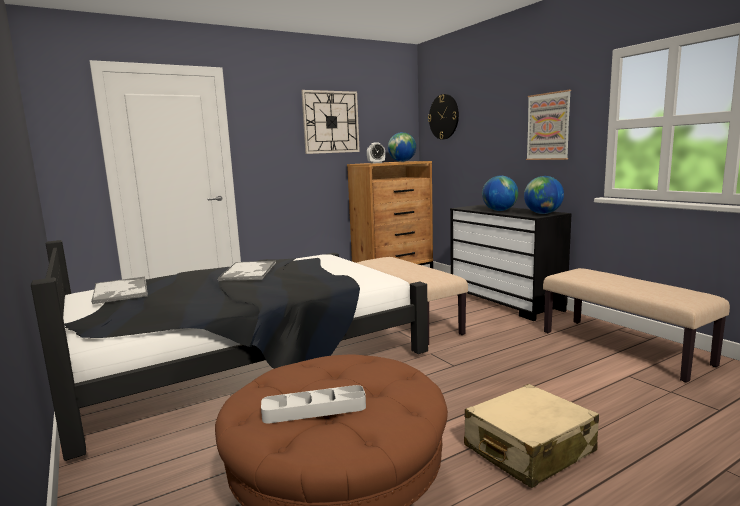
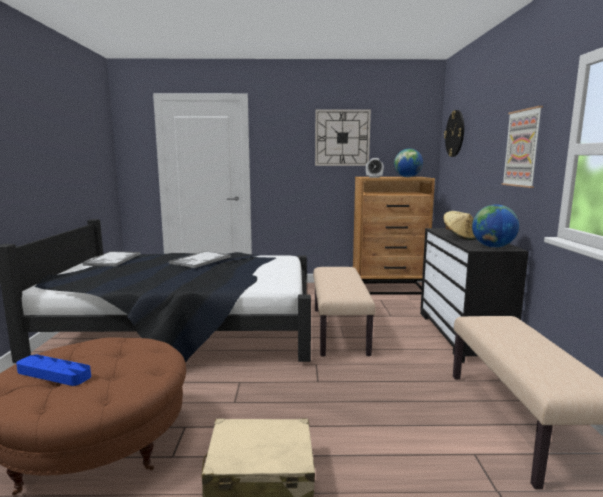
camera: 30 degrees right, 0 degrees up
grey tray [261,385,366,423] -> blue tray [16,354,91,386]
globe [482,176,518,211] -> beige hat [443,211,476,240]

